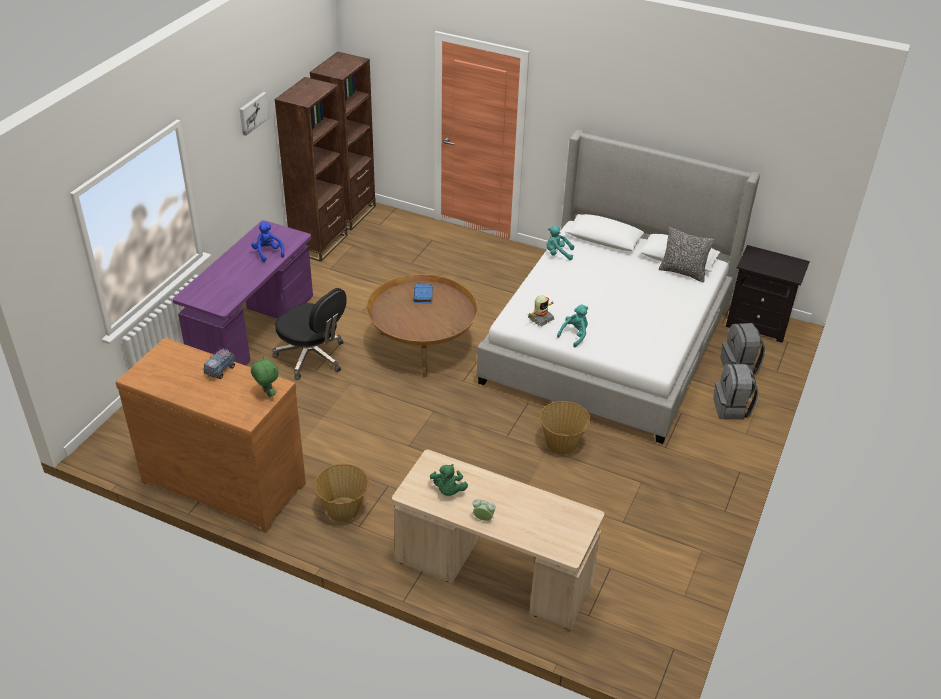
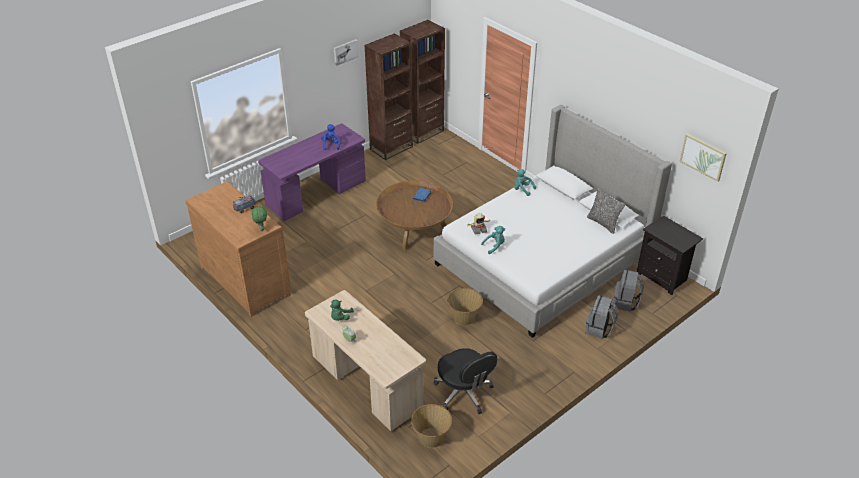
camera: 25 degrees right, 0 degrees up
black office chair [272,288,347,380] -> black office chair moved to [433,348,497,414]
basket [314,464,369,522] -> basket moved to [411,404,452,448]
none -> picture [679,134,727,182]

